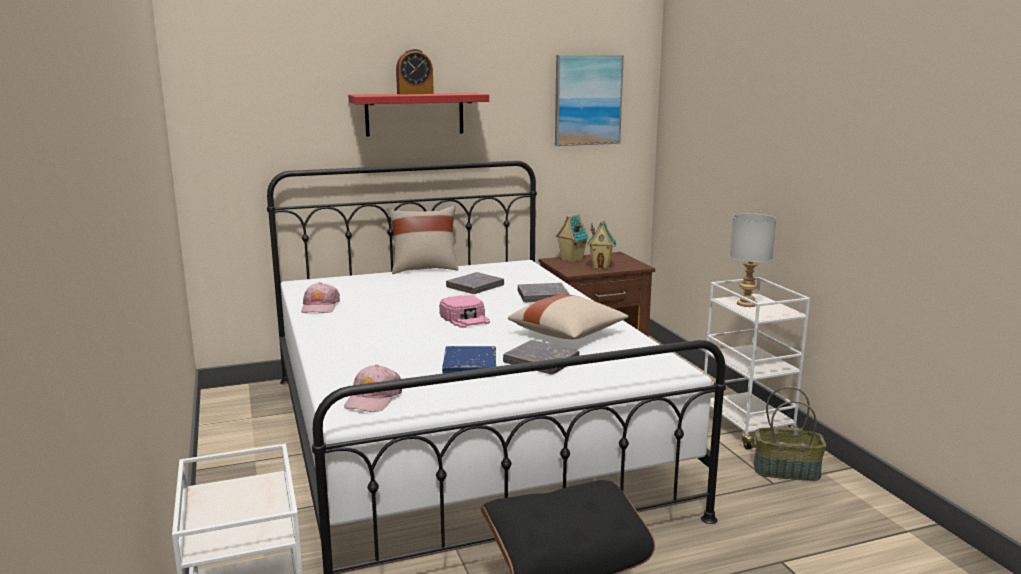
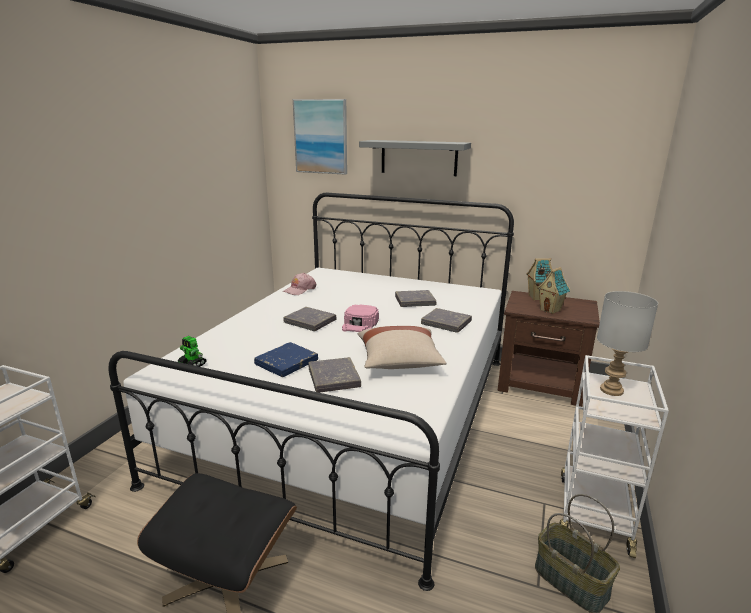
camera: 40 degrees right, 5 degrees up
pink cap [344,365,402,412] -> toy robot [177,336,207,367]
red shelf [348,93,489,137] -> grey shelf [359,140,471,176]
beige pillow [387,206,458,274] -> none
alarm clock [396,49,434,94] -> none
picture [555,55,624,146] -> picture moved to [293,99,347,175]
none -> grey book [283,307,336,331]

